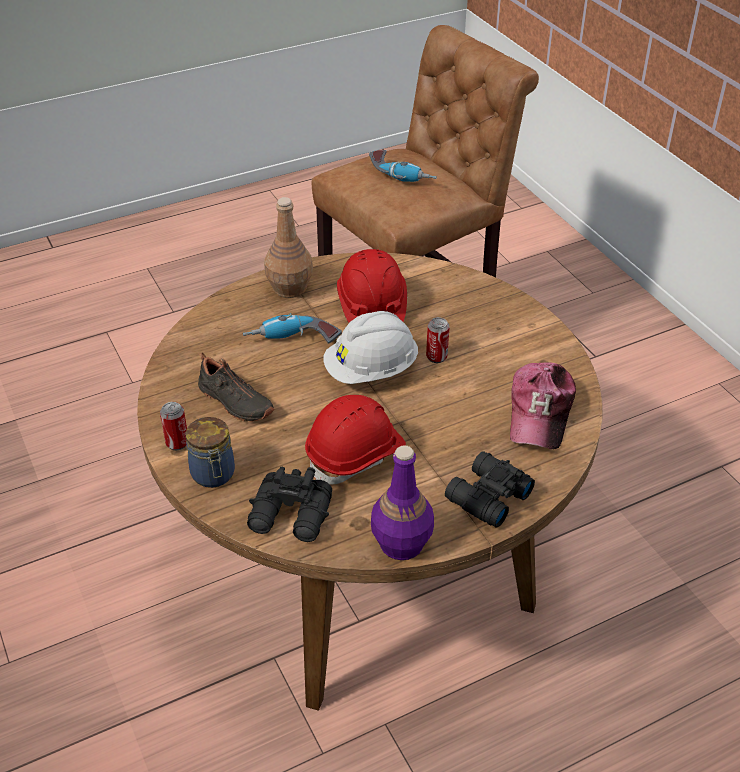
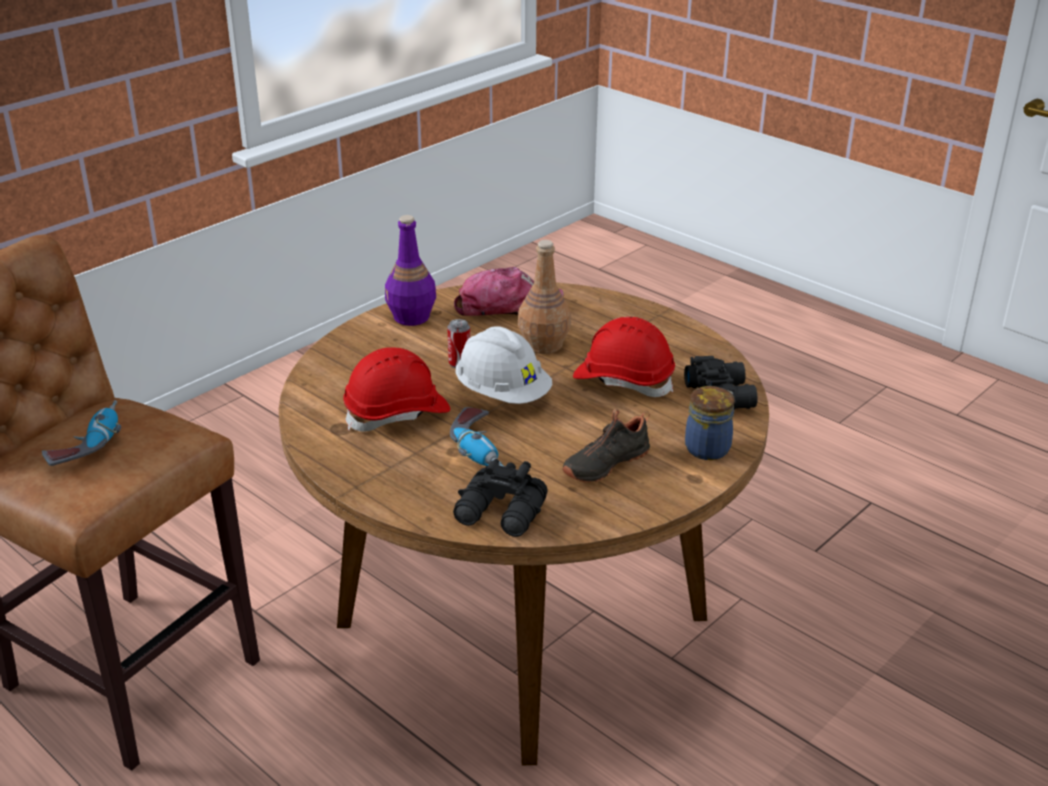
camera: 110 degrees left, 10 degrees down
can [160,402,187,450] -> none
black shoe [198,353,274,422] -> black shoe turned 150 degrees counterclockwise [562,409,650,483]
brown bottle [264,197,313,298] -> brown bottle moved to [518,240,571,354]
purple bottle [371,445,434,560] -> purple bottle moved to [385,215,436,326]
black binoculars [445,451,535,528] -> black binoculars moved to [453,459,548,537]

